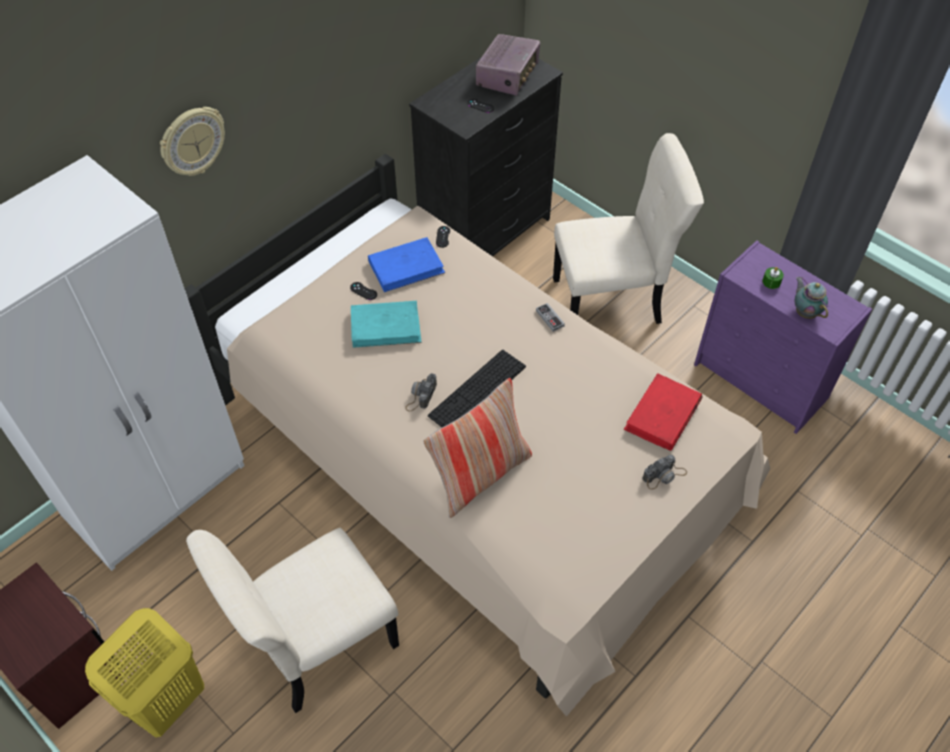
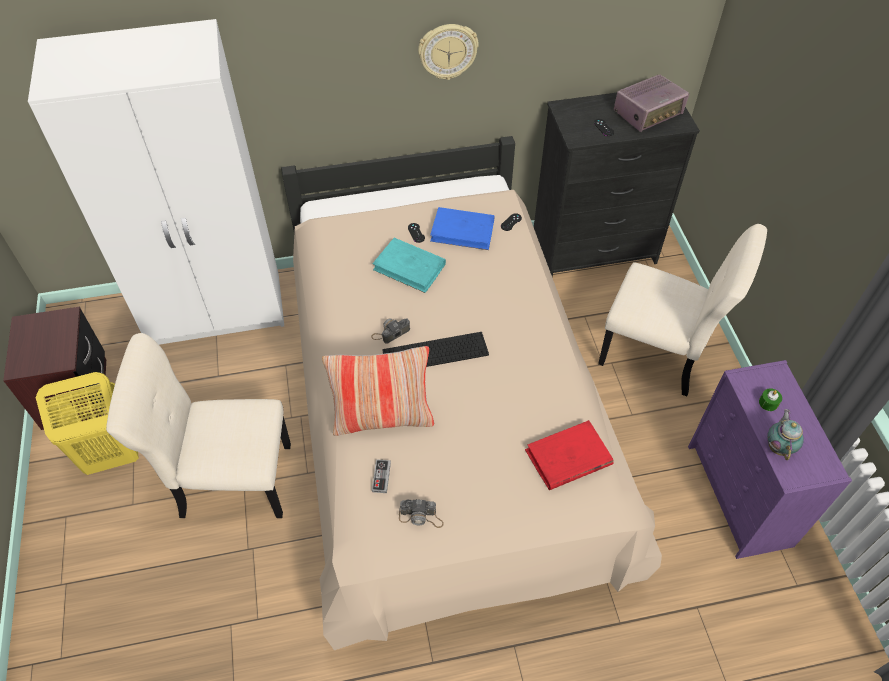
camera: 35 degrees right, 0 degrees up
wall clock [160,107,225,176] -> wall clock moved to [418,24,479,80]
game controller [536,303,565,332] -> game controller moved to [372,459,391,493]
camera [642,455,687,490] -> camera moved to [399,499,444,528]

